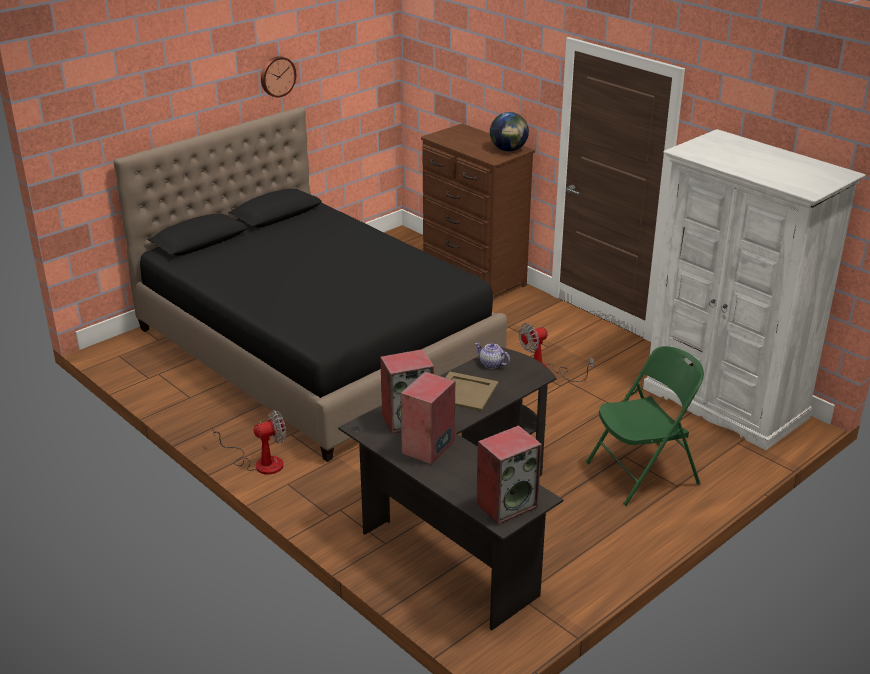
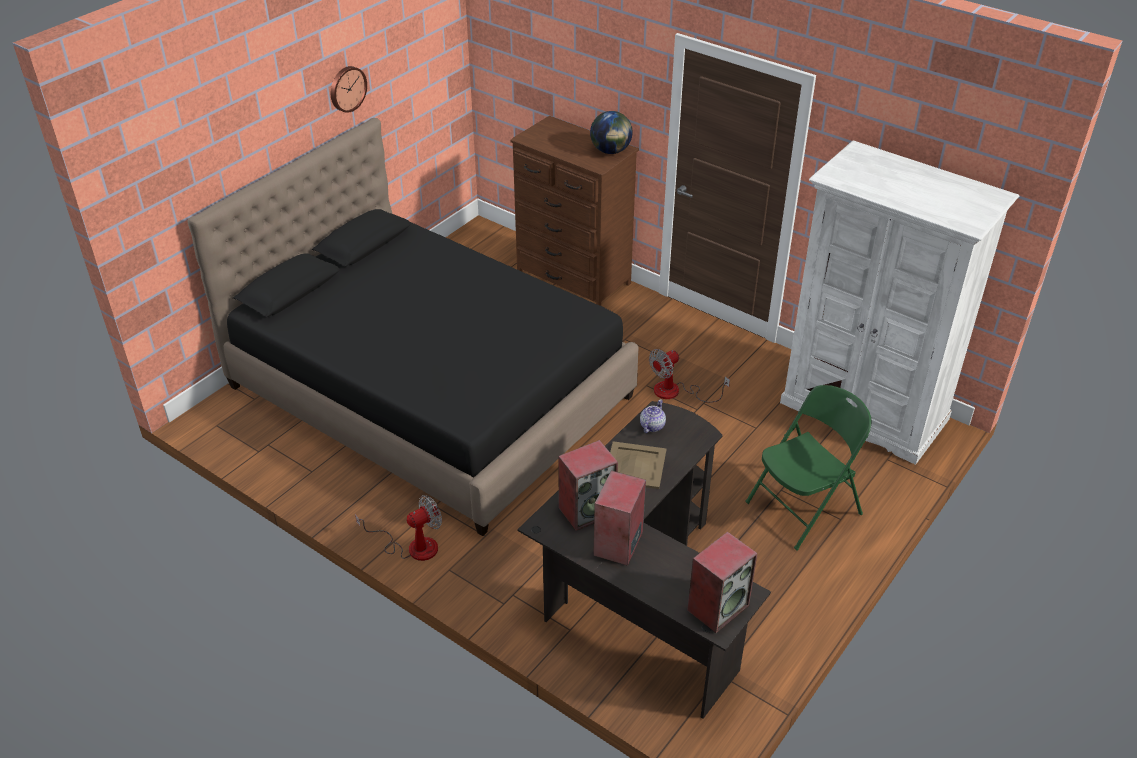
camera: 10 degrees left, 10 degrees up
teapot [475,343,510,369] -> teapot turned 90 degrees clockwise [640,400,666,433]

